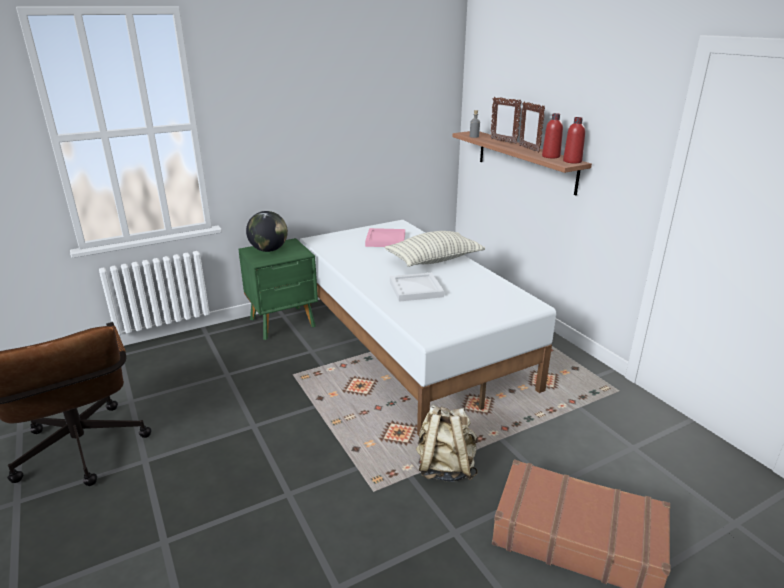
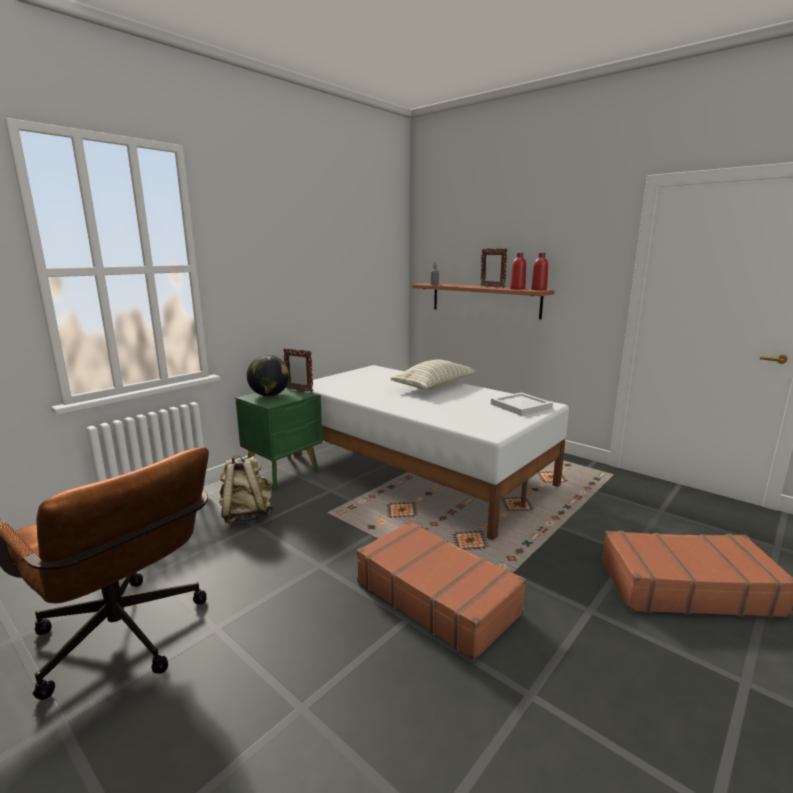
camera: 20 degrees left, 10 degrees down
pink tray [365,228,405,247] -> none
white tray [390,273,444,302] -> white tray moved to [491,392,553,416]
beige backpack [416,405,478,482] -> beige backpack moved to [219,455,273,524]
picture frame [490,97,522,144] -> picture frame moved to [283,348,313,392]
none -> brown suitcase [356,521,526,661]

